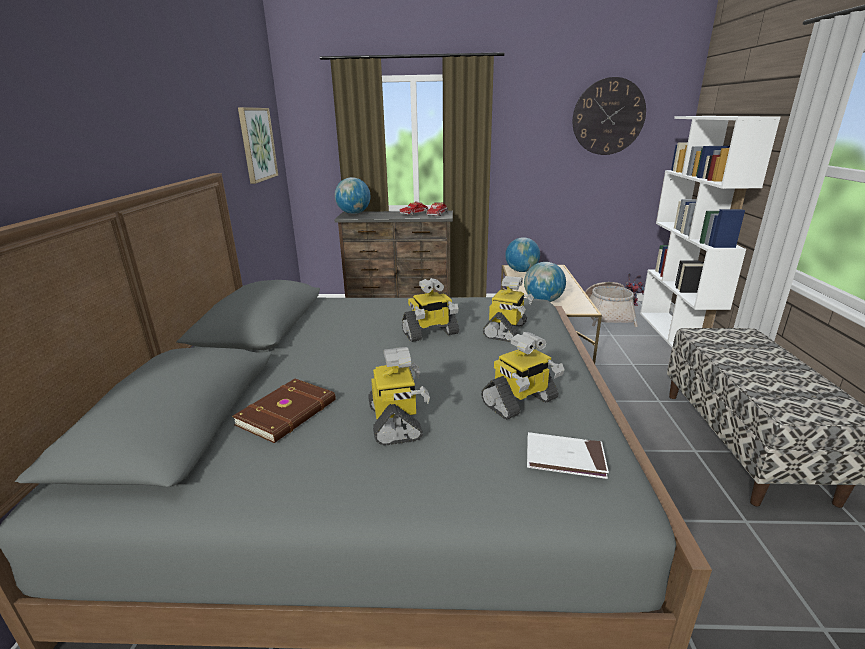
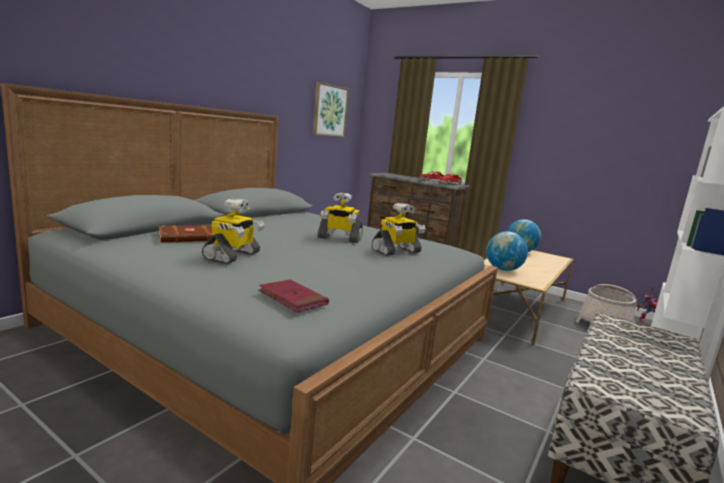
camera: 30 degrees right, 10 degrees down
globe [335,177,371,214] -> none
toy robot [481,332,565,420] -> none
white book [527,432,609,479] -> red book [259,279,329,313]
wall clock [573,77,646,155] -> none

